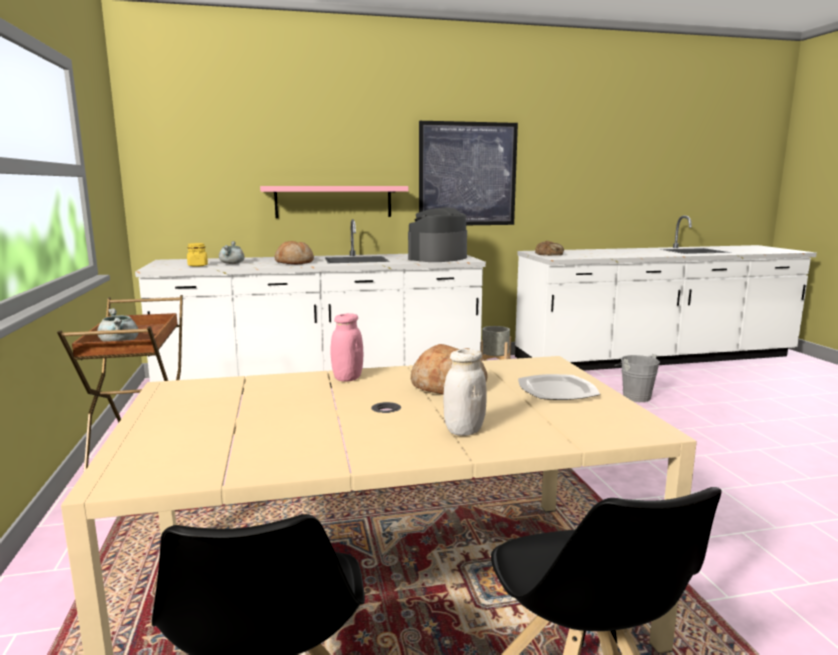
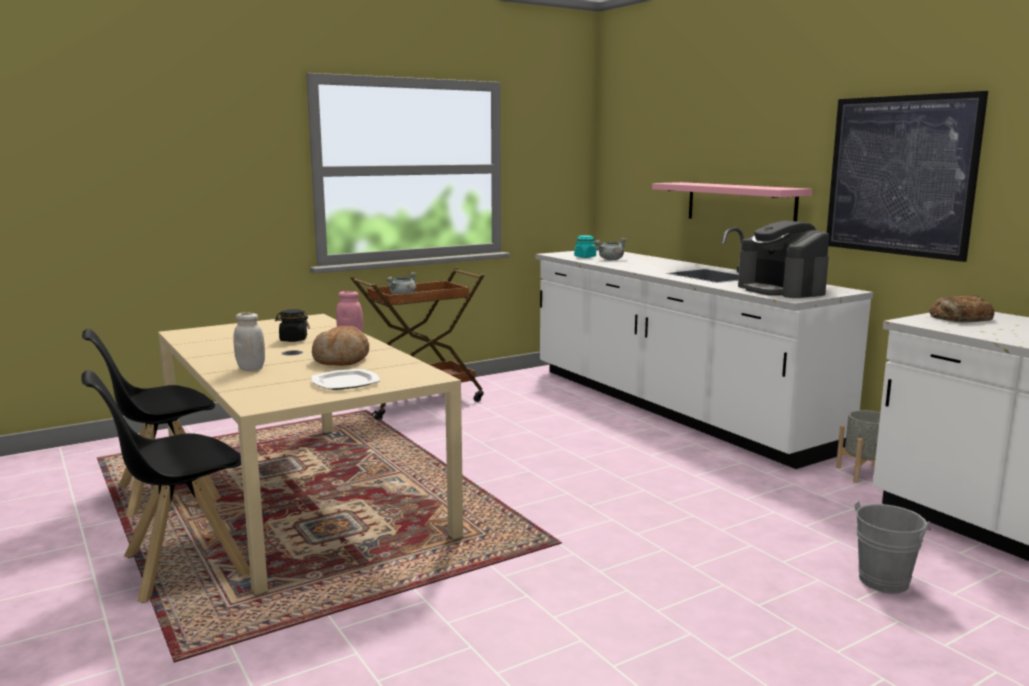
camera: 70 degrees right, 0 degrees up
yellow jar [187,243,208,267] -> turquoise jar [574,235,596,258]
bread [274,241,314,264] -> none
coffee machine [408,208,467,262] -> coffee machine turned 135 degrees counterclockwise [738,221,829,298]
none -> black jar [275,309,310,342]

